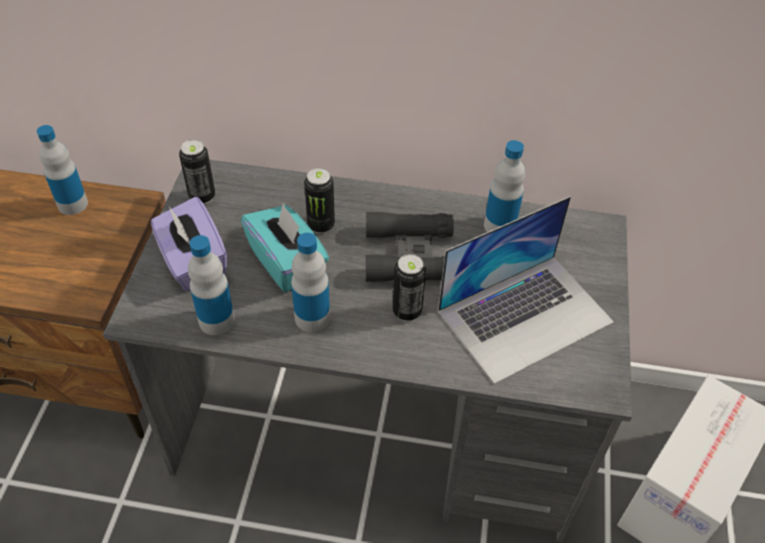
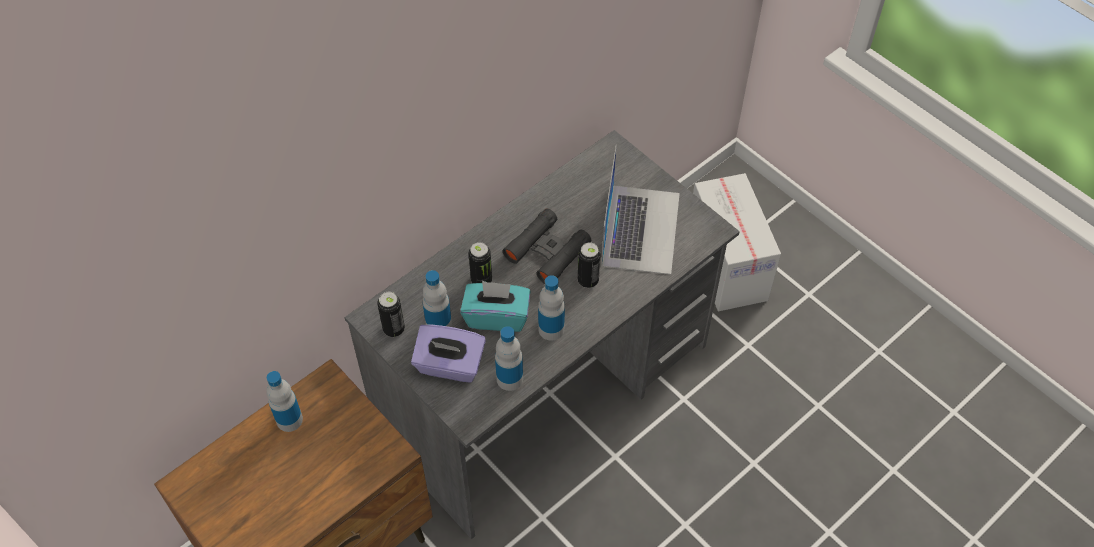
camera: 50 degrees left, 5 degrees up
bottle [484,140,525,232] -> bottle moved to [422,270,452,327]

